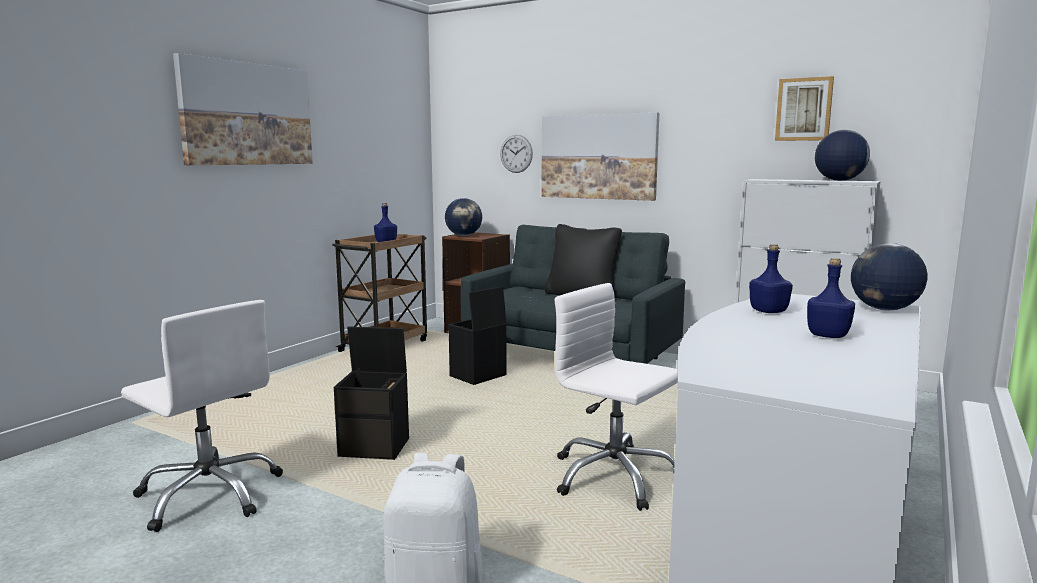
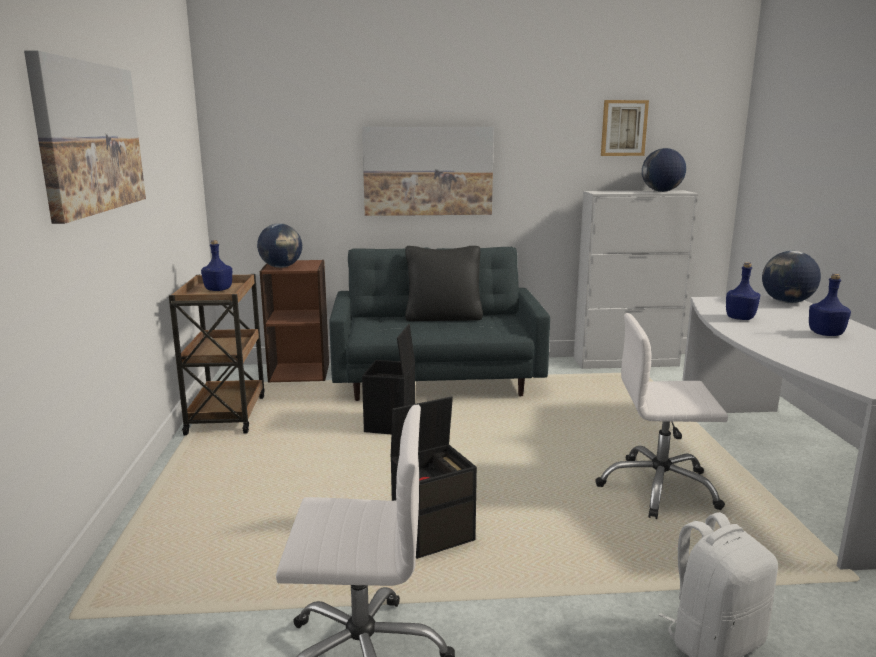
camera: 35 degrees left, 5 degrees up
wall clock [500,135,533,173] -> none

